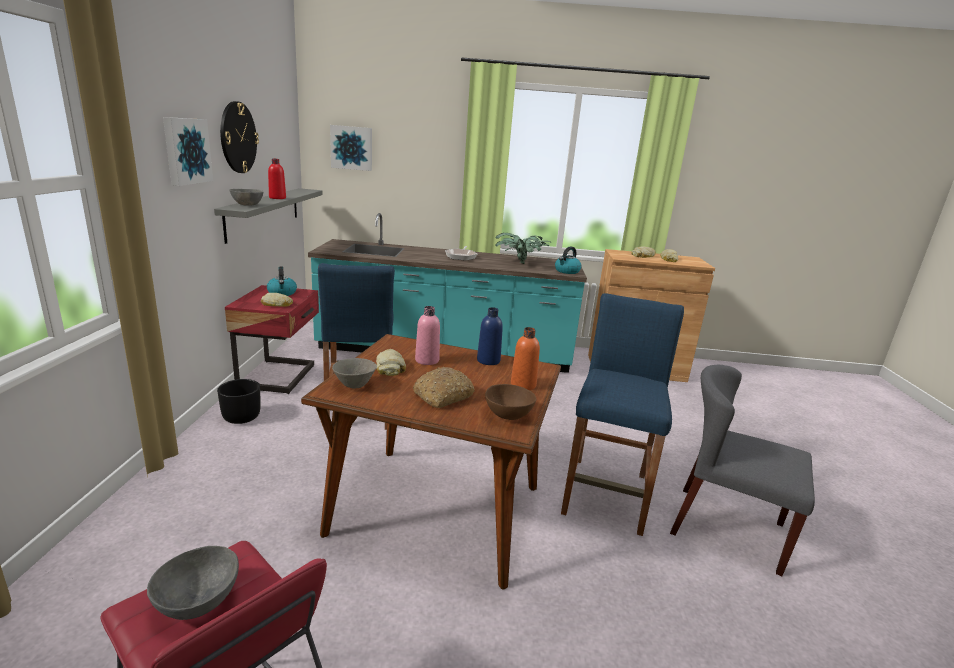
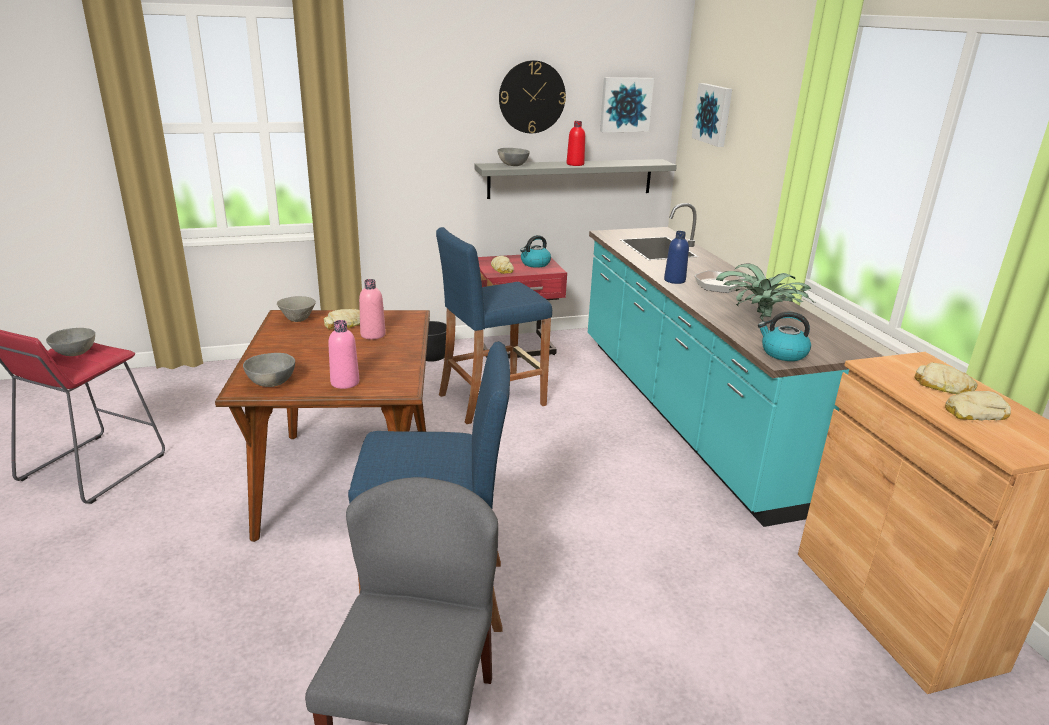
camera: 70 degrees right, 5 degrees up
picture [163,117,213,186] -> picture moved to [600,77,654,132]
bread [413,367,475,408] -> none
blue bottle [477,307,503,365] -> blue bottle moved to [664,231,689,284]
brown bowl [485,384,536,420] -> grey bowl [243,353,295,387]
orange bottle [511,327,540,390] -> pink bottle [328,320,359,389]

